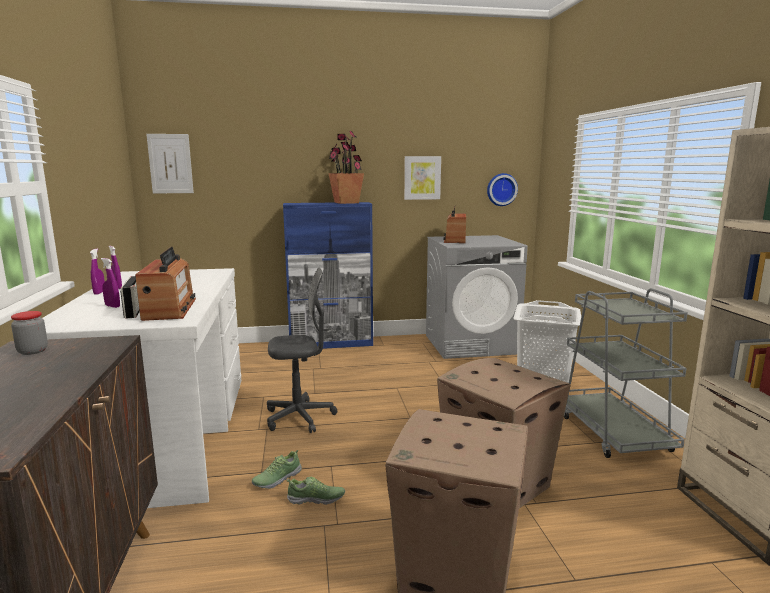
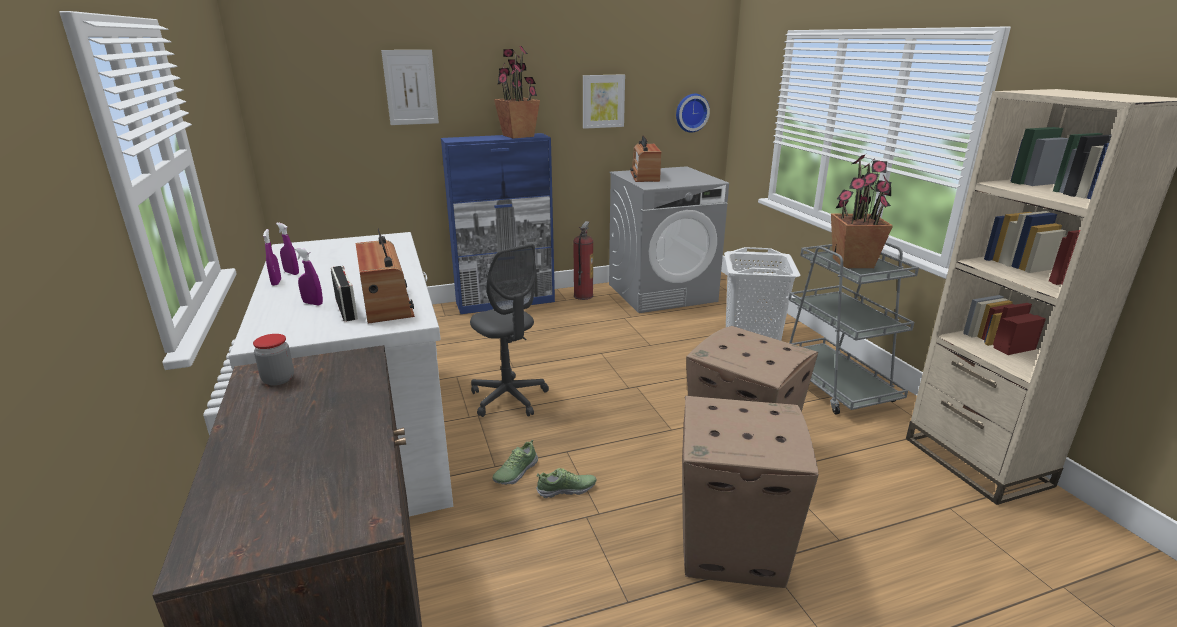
camera: 10 degrees left, 10 degrees up
picture [146,134,194,193] -> picture moved to [381,50,439,125]
grey office chair [267,267,337,433] -> grey office chair turned 75 degrees clockwise [470,244,549,417]
none -> fire extinguisher [573,221,593,300]
none -> potted plant [831,154,893,268]

